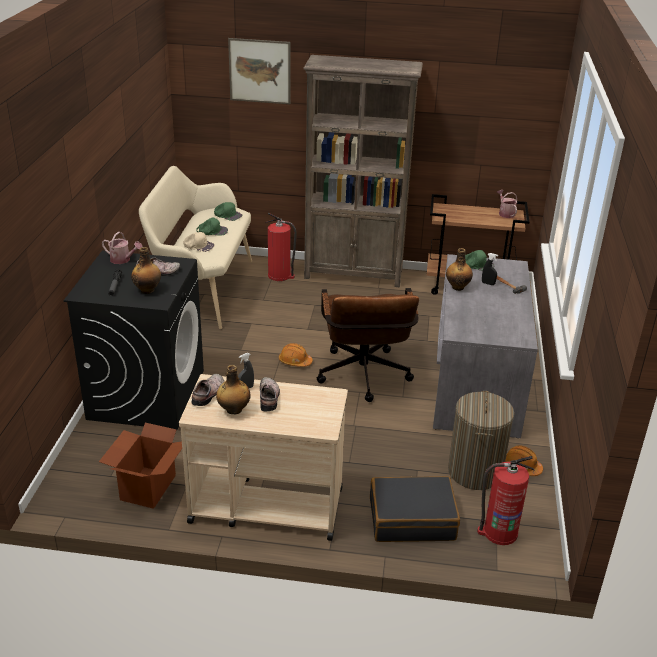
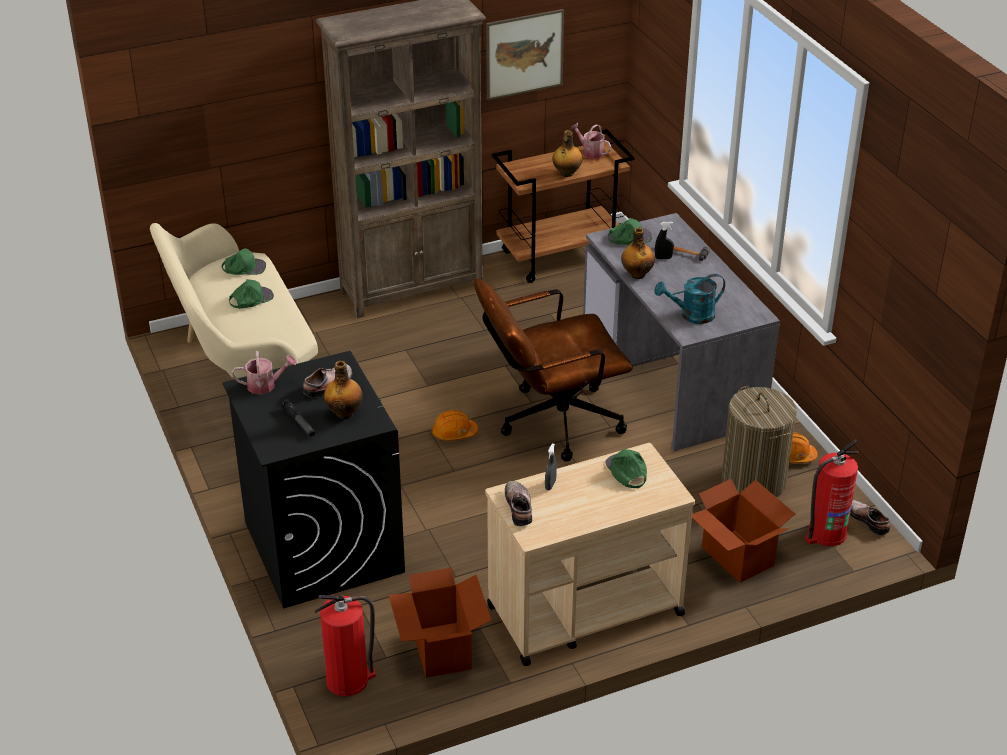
camera: 30 degrees left, 5 degrees up
beige cap [183,232,215,252] -> none
bottle [216,365,251,414] -> bottle moved to [553,130,582,177]
picture [228,38,290,104] -> picture moved to [486,9,564,100]
shoe [260,377,280,411] -> shoe moved to [850,500,890,535]
fire extinguisher [265,213,297,281] -> fire extinguisher moved to [314,595,376,696]
brown office chair [317,288,419,402] -> brown office chair turned 105 degrees clockwise [474,278,633,461]
black suitcase [370,476,460,542] -> cardboard box [692,479,795,583]
none -> green cap [605,449,647,488]
none -> turquoise watering can [654,274,725,324]

